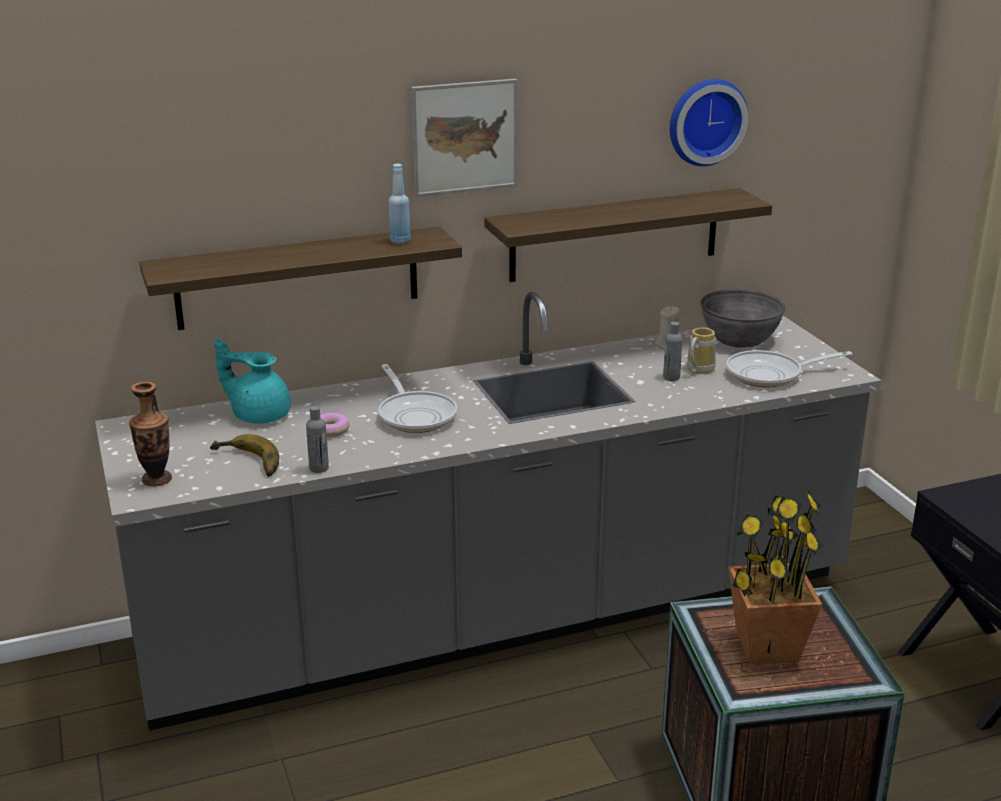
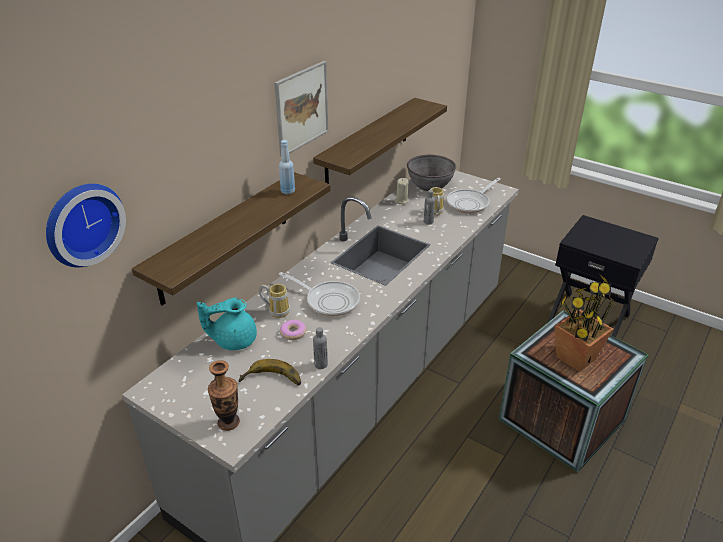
camera: 35 degrees left, 10 degrees up
wall clock [670,79,748,166] -> wall clock moved to [46,184,126,267]
none -> mug [259,284,290,318]

